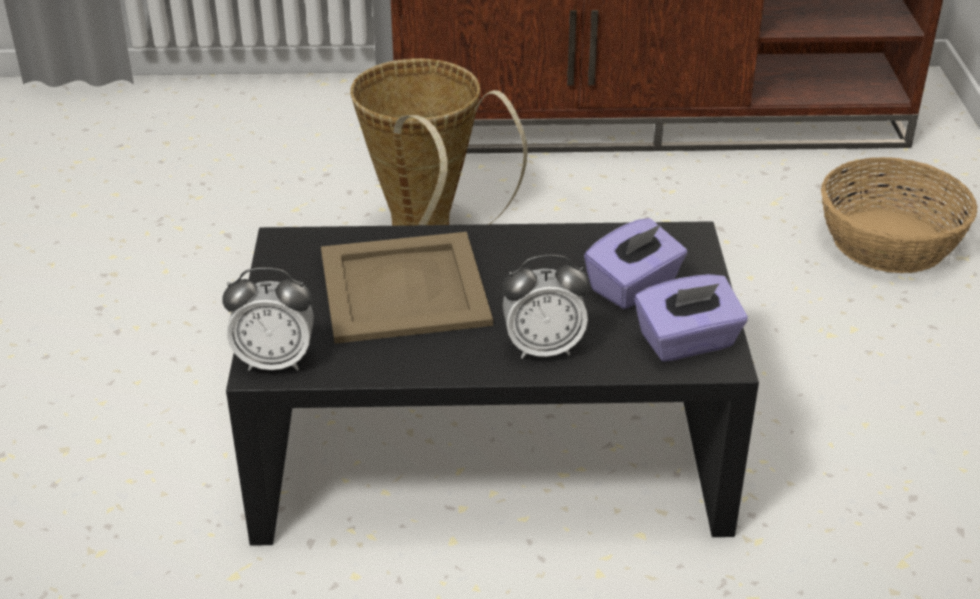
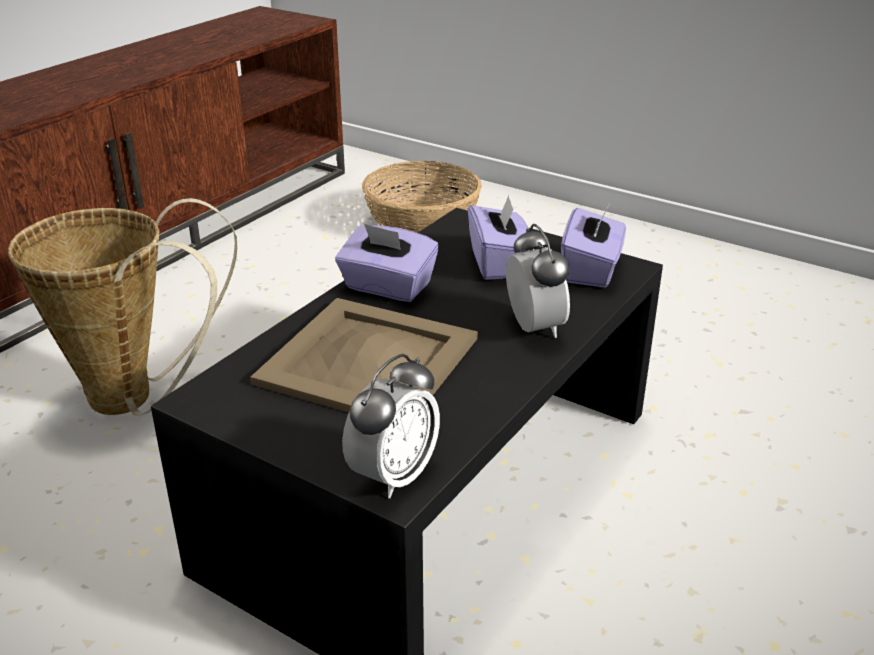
camera: 55 degrees left, 5 degrees down
alarm clock [502,255,589,359] -> alarm clock turned 45 degrees counterclockwise [506,224,570,338]
none -> purple tissue box [335,223,439,302]

